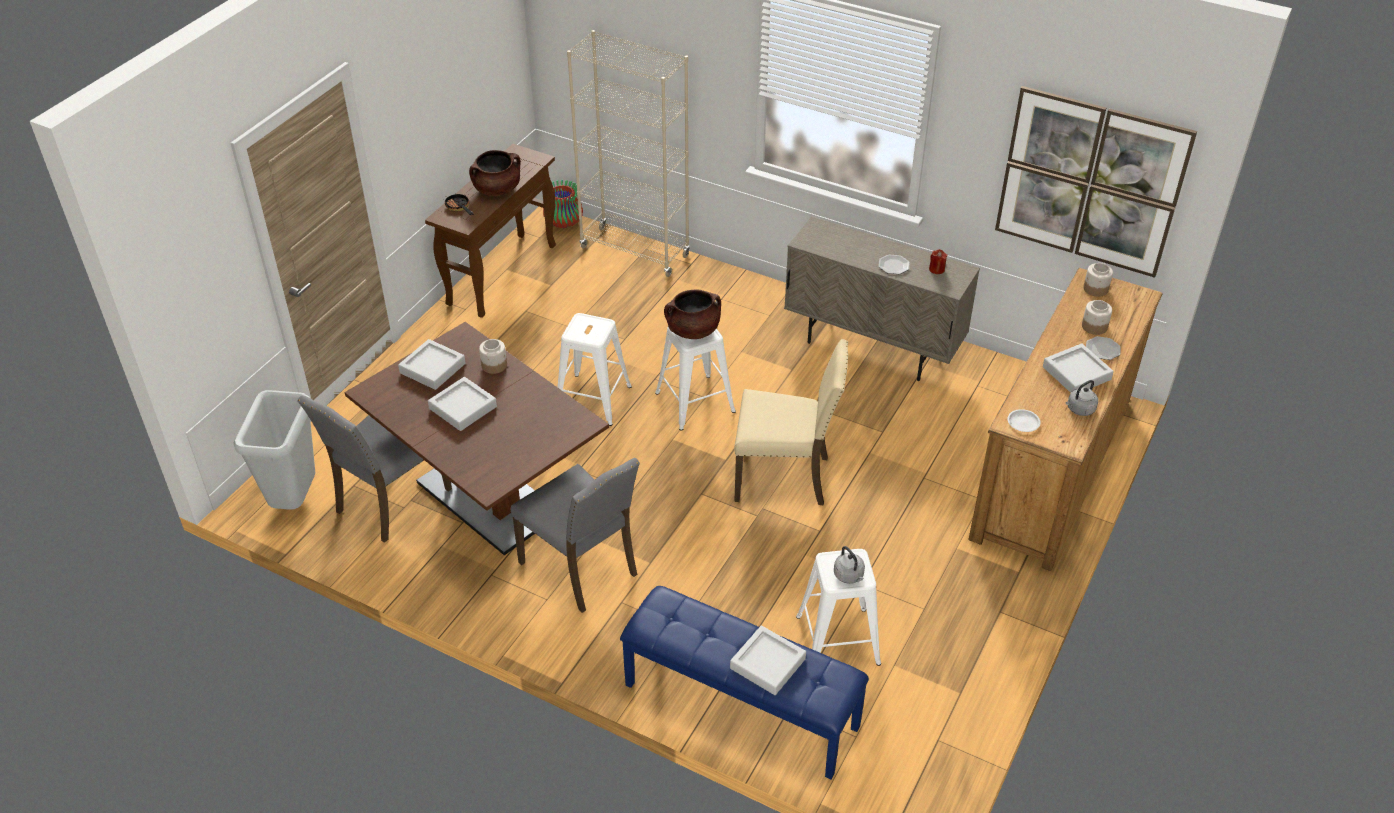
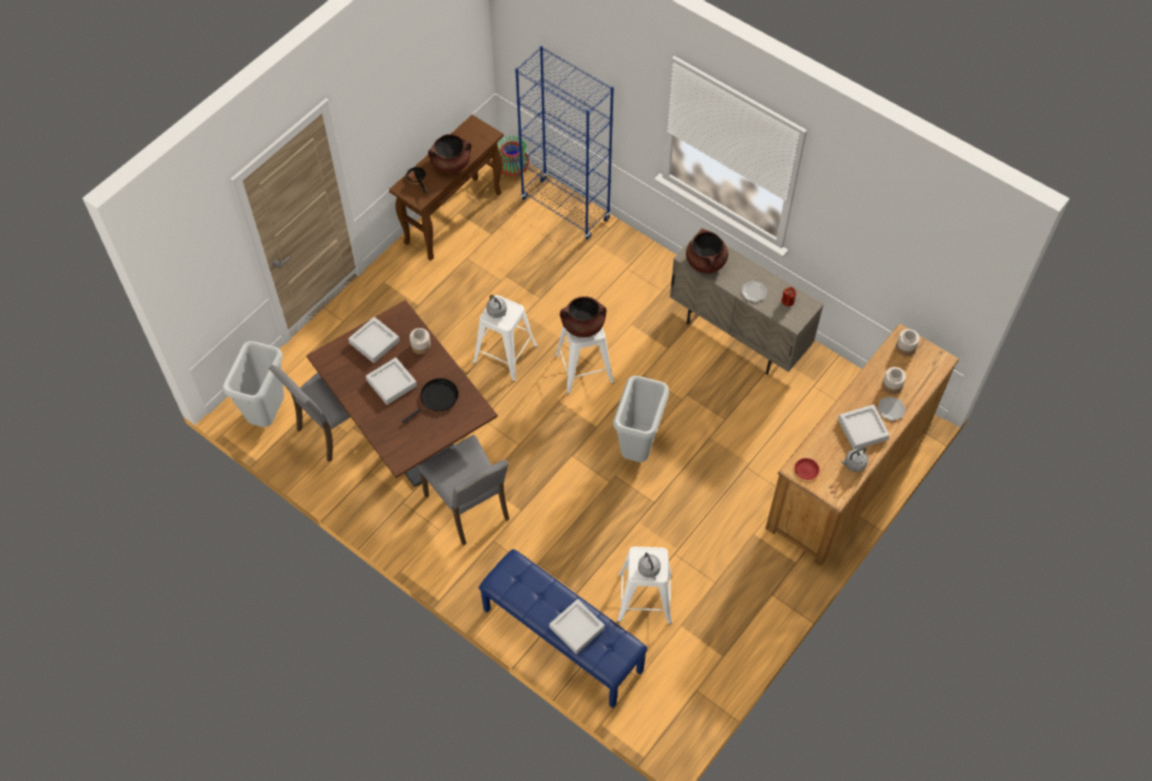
camera: 10 degrees right, 15 degrees up
beige bookcase [567,30,690,277] -> blue bookcase [515,46,614,240]
beige chair [734,339,848,505] -> grey trash can [613,376,669,462]
picture [995,86,1197,278] -> none
white plate [1008,409,1041,432] -> red plate [794,458,819,480]
none -> black frying pan [402,378,459,424]
none -> grey kettle [486,295,507,318]
none -> brown cooking pot [686,228,728,273]

